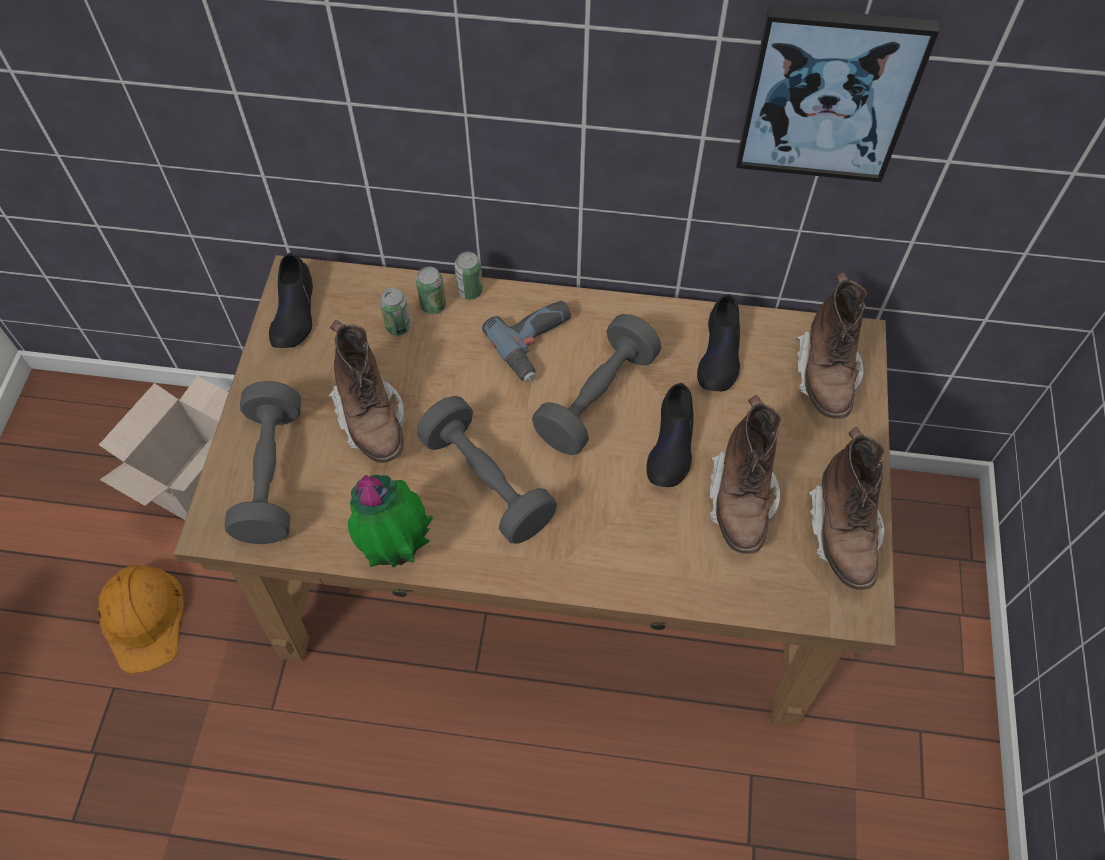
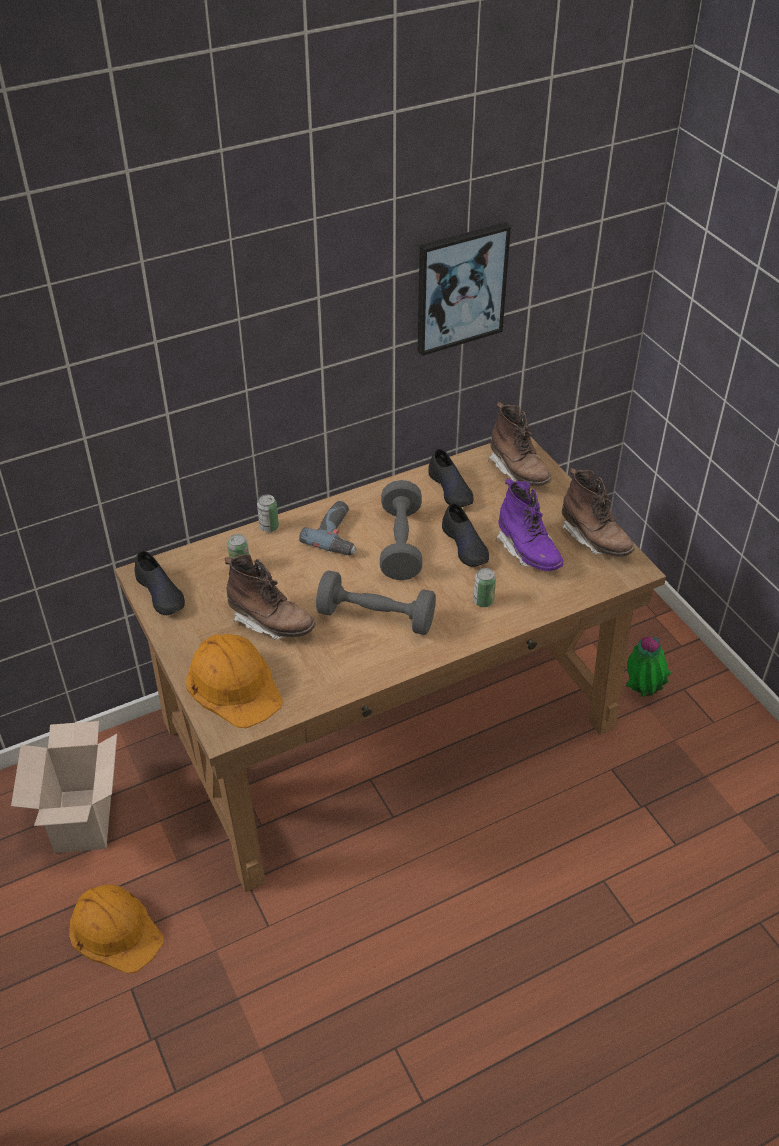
camera: 35 degrees left, 15 degrees down
grey dumbbell [225,381,301,544] -> orange hard hat [186,634,283,728]
potted plant [348,475,433,568] -> potted plant moved to [626,636,671,697]
can [416,266,446,314] -> can moved to [473,568,496,607]
brown boot [709,395,781,554] -> purple boot [496,478,563,571]

